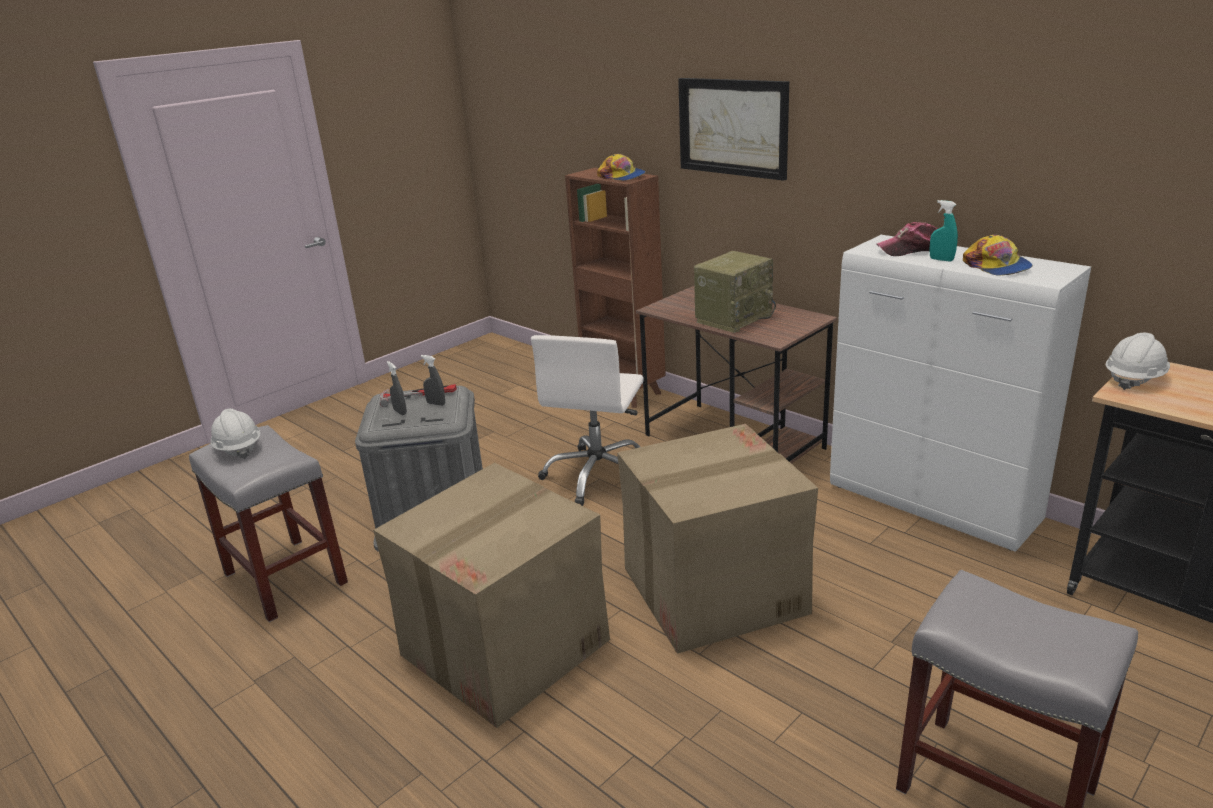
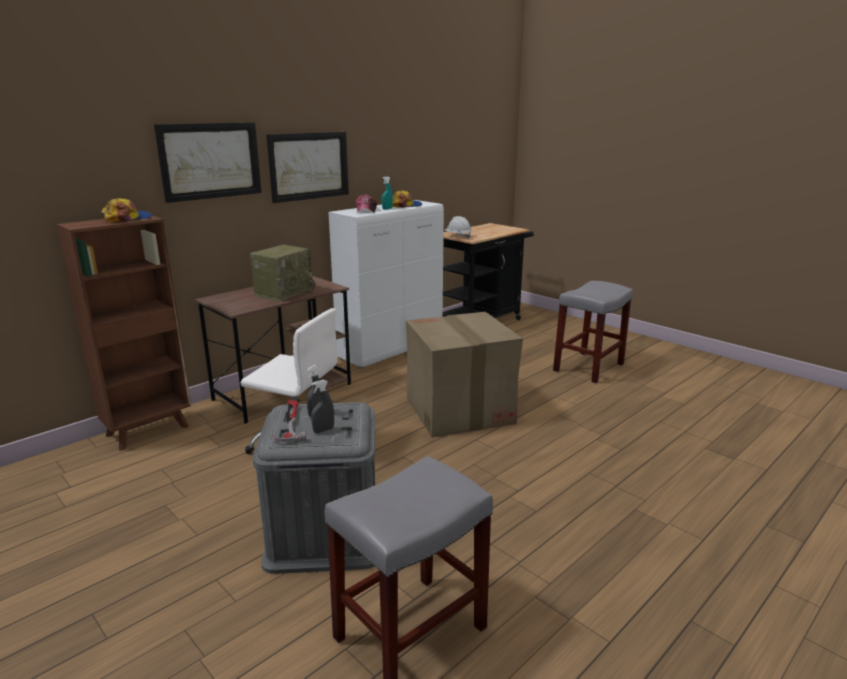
camera: 90 degrees left, 5 degrees down
white hard hat [211,409,261,459] -> none
cardboard box [373,463,610,728] -> none
radio [694,251,776,333] -> radio turned 75 degrees clockwise [250,245,315,302]
none -> picture [267,132,349,203]

